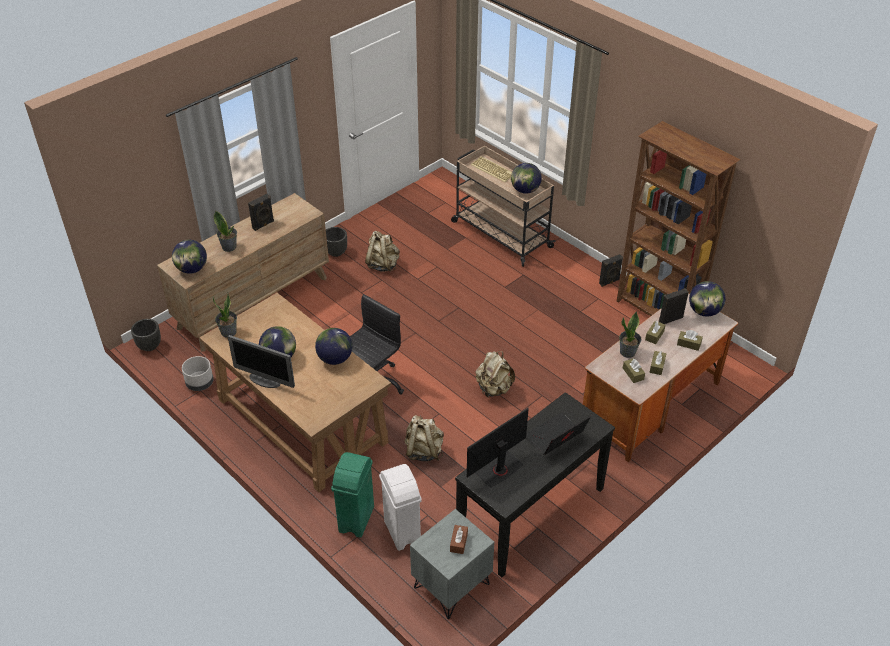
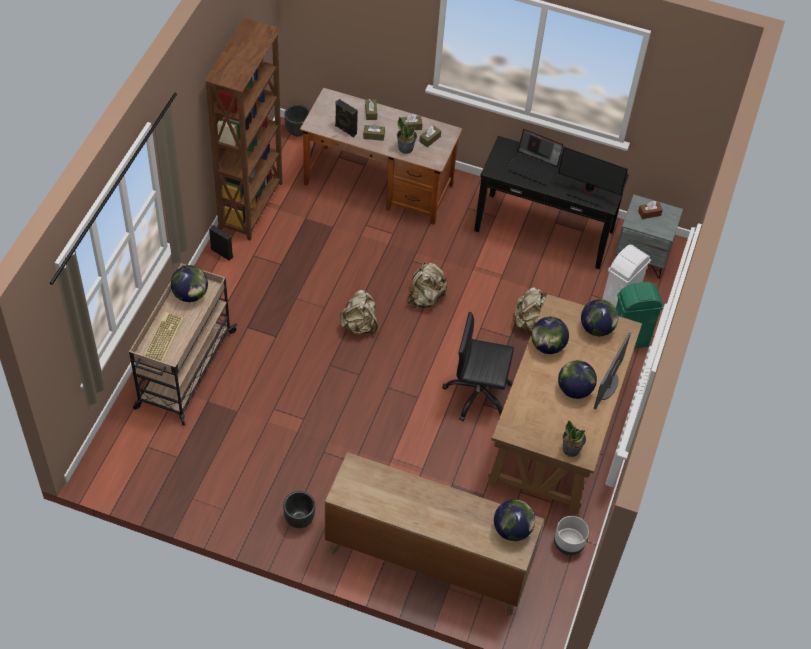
camera: 120 degrees left, 10 degrees up
black planter [131,319,161,351] -> black planter moved to [284,105,310,137]
potted plant [214,210,237,252] -> none
monitor [228,335,295,388] -> monitor turned 150 degrees counterclockwise [594,332,631,409]
black speaker [248,194,274,231] -> none
beige backpack [365,231,400,272] -> beige backpack moved to [340,290,377,335]
globe [689,281,725,317] -> globe moved to [581,299,618,336]

